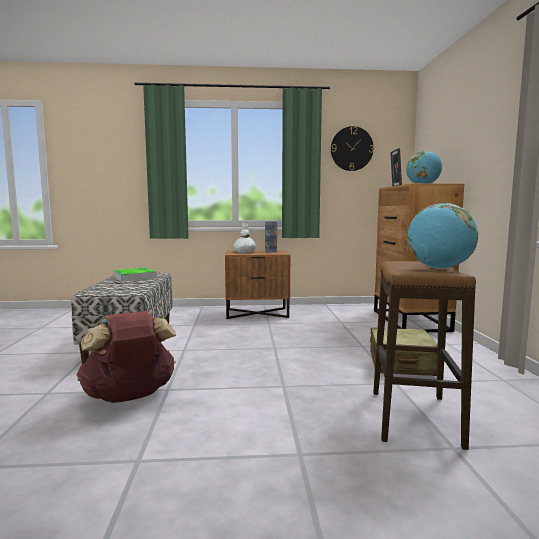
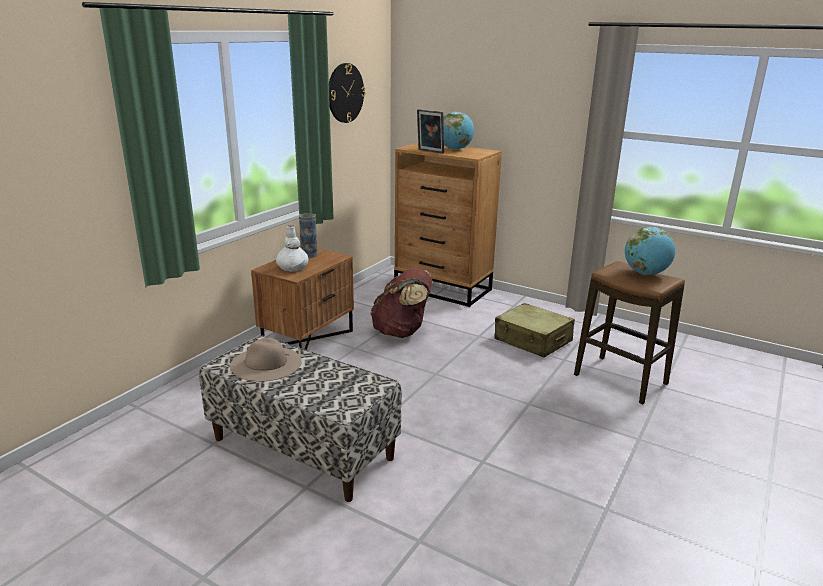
camera: 55 degrees left, 15 degrees up
brown backpack [77,311,176,403] -> brown backpack moved to [370,268,433,338]
tray [113,268,157,282] -> beige hat [230,337,302,381]

